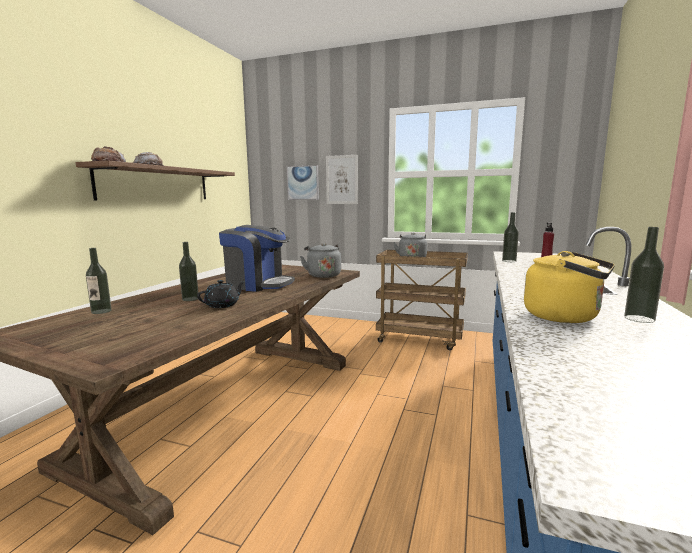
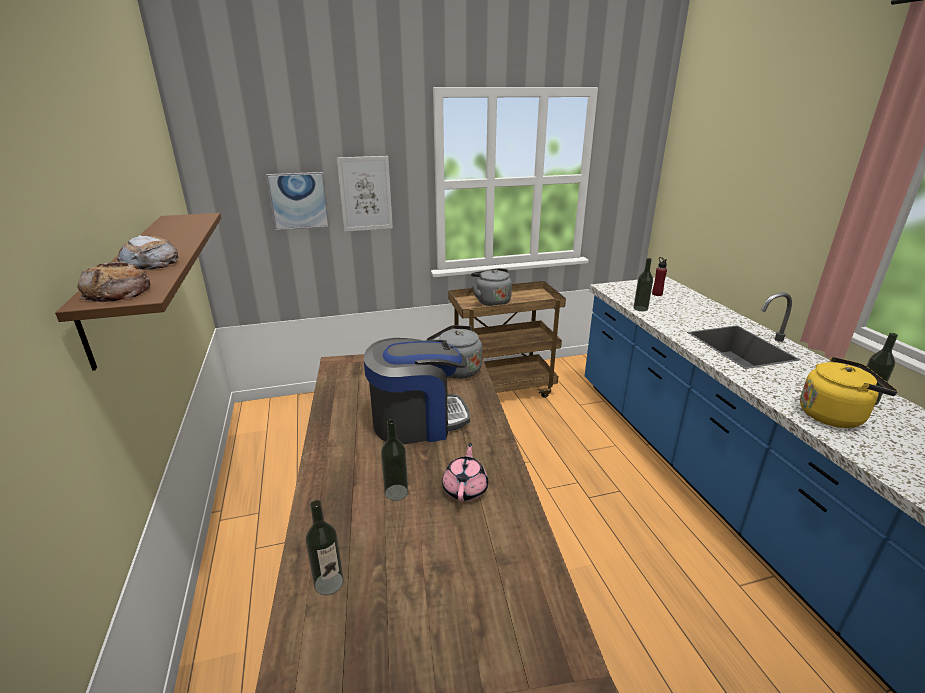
camera: 35 degrees left, 15 degrees up
black teapot [197,280,245,308] -> pink teapot [442,443,488,502]

